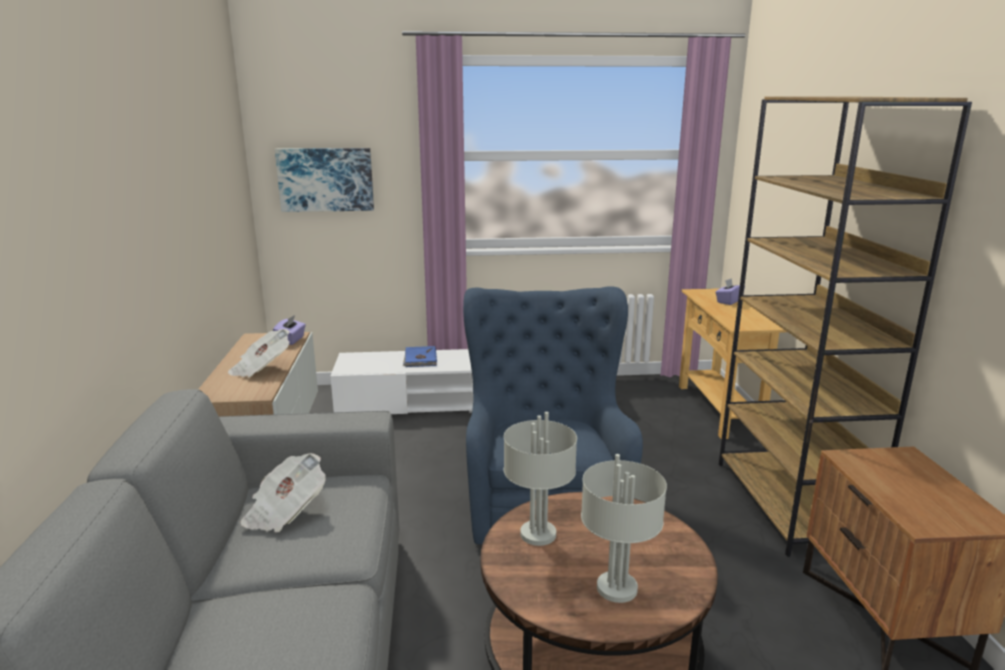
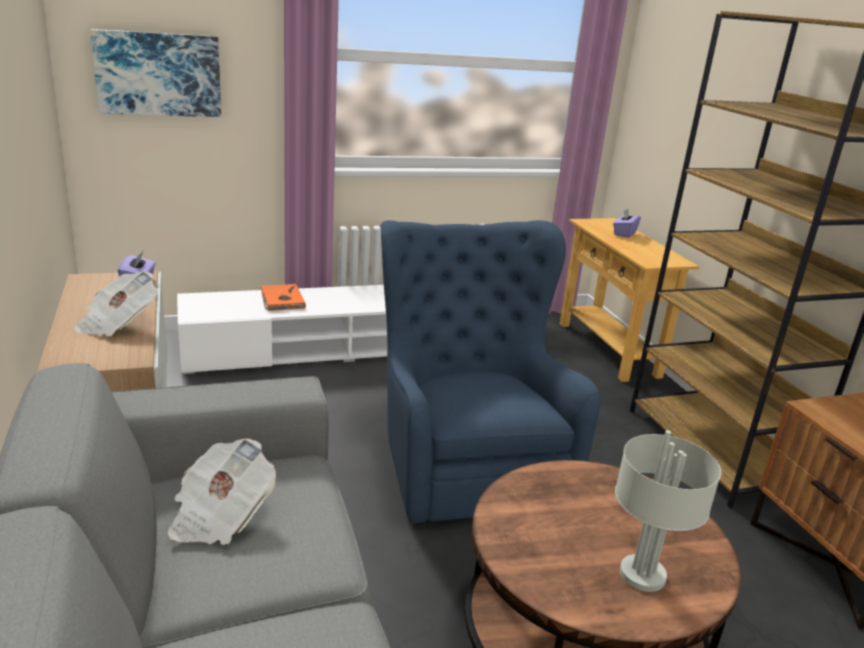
camera: 15 degrees left, 5 degrees up
blue book [403,346,437,367] -> orange book [261,284,306,311]
grey table lamp [504,412,577,546] -> none

